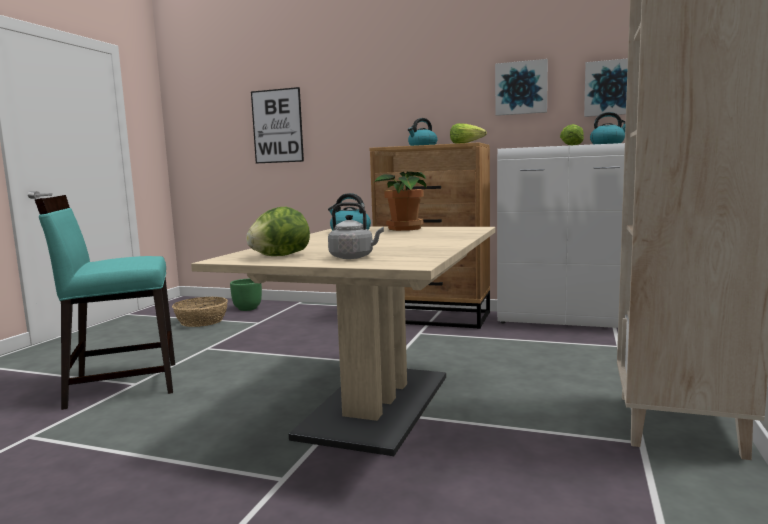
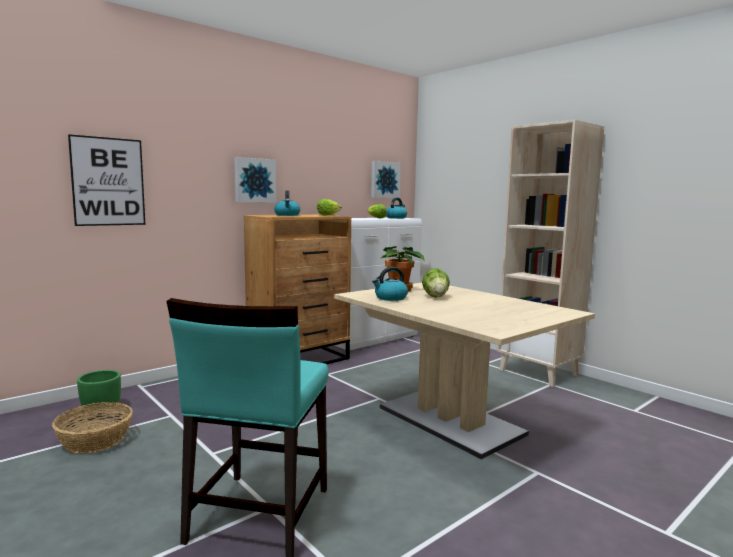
camera: 60 degrees left, 0 degrees up
lettuce [246,207,310,256] -> lettuce moved to [422,268,450,298]
grey kettle [328,202,384,259] -> none
picture [495,59,548,116] -> picture moved to [234,157,276,203]

